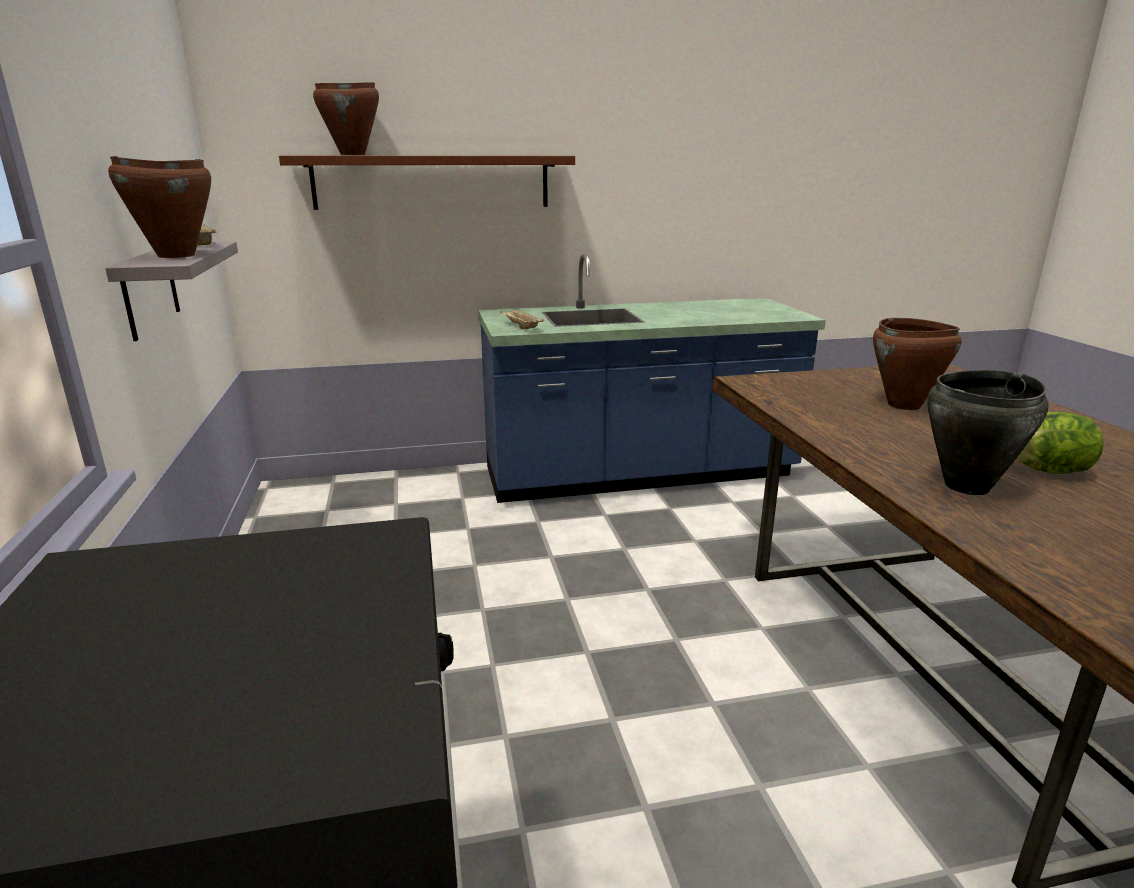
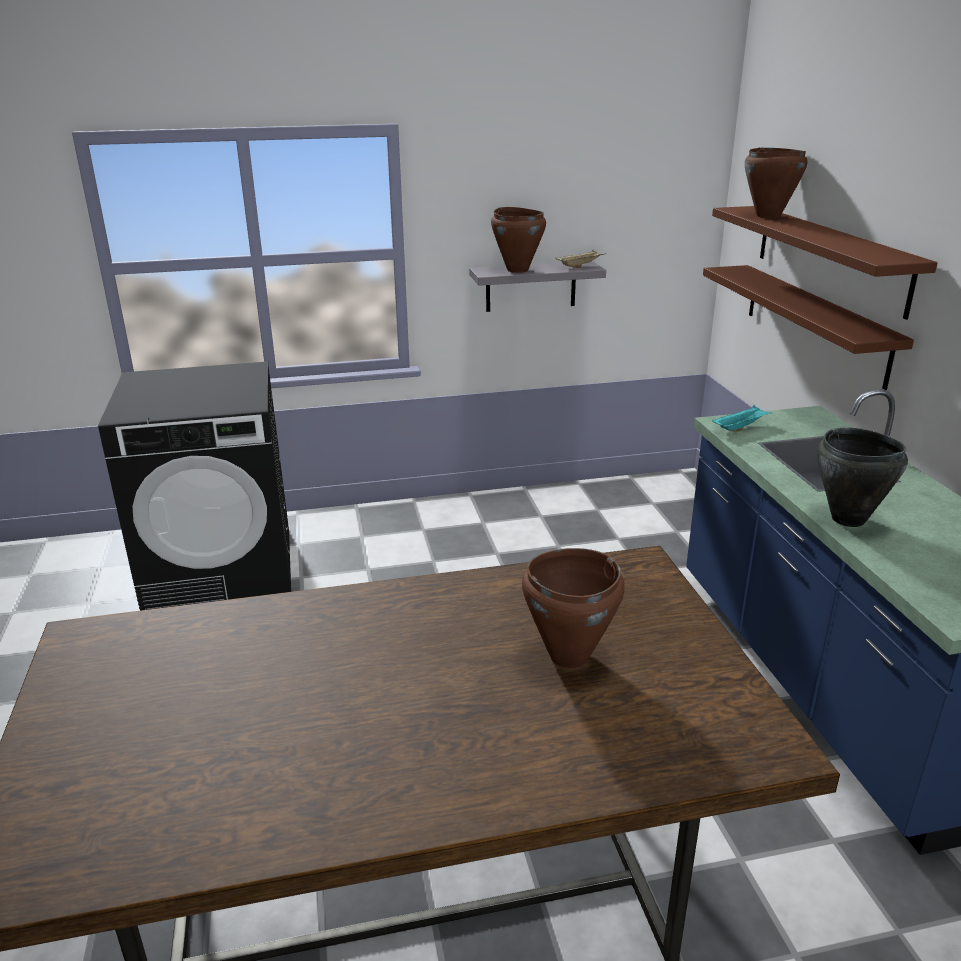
camera: 90 degrees right, 5 degrees up
beige tray [500,309,544,329] -> turquoise tray [712,405,773,432]
black cooking pot [927,370,1049,495] -> black cooking pot moved to [817,428,908,527]
lettuce [1016,412,1104,474] -> none
none -> brown shelf [703,265,914,390]

